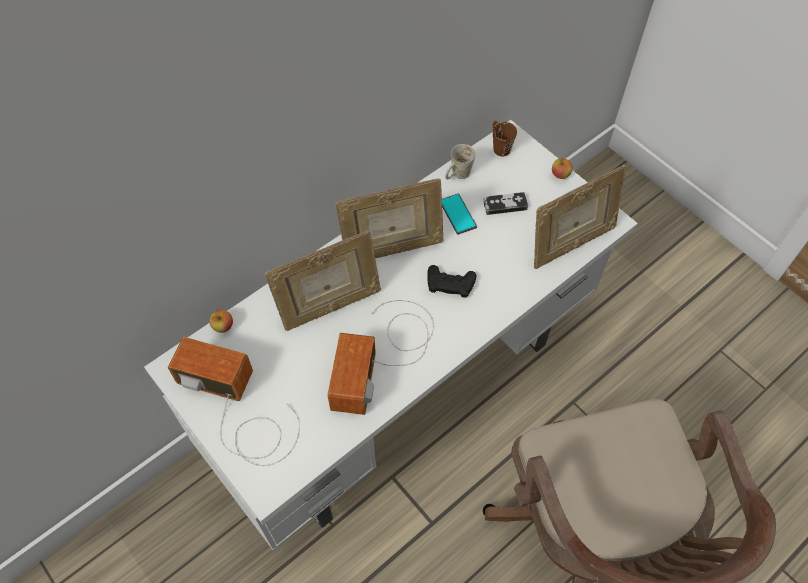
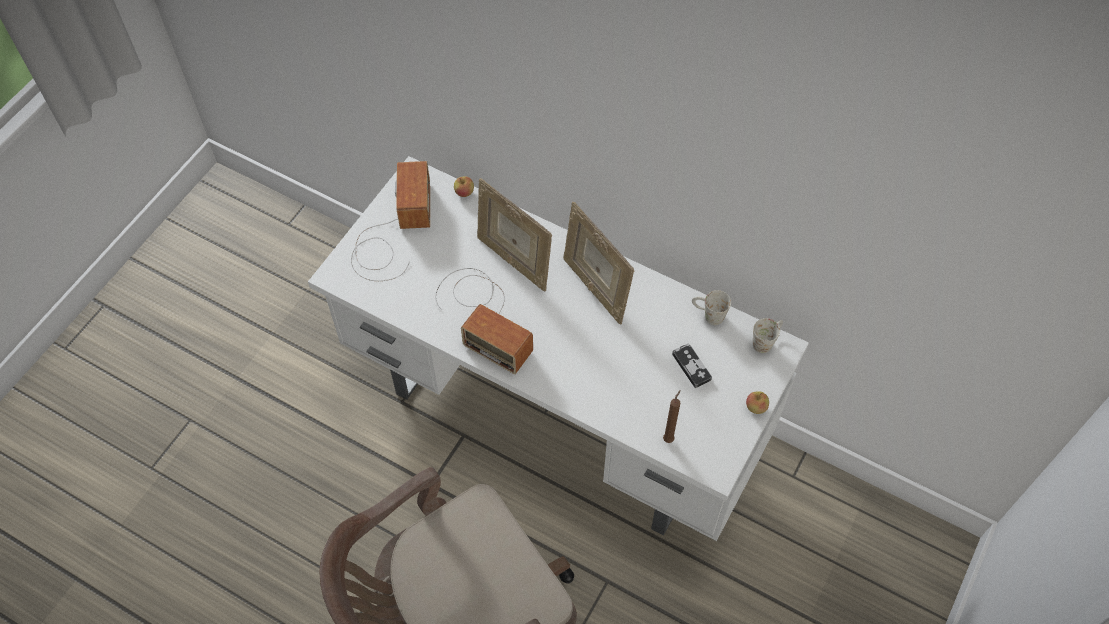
camera: 70 degrees right, 0 degrees up
radio [328,300,434,415] -> radio turned 135 degrees counterclockwise [435,268,533,374]
black game controller [427,265,476,298] -> none
phone [442,194,477,235] -> none
brown mug [493,121,517,156] -> white mug [753,318,783,353]
picture frame [534,165,626,269] -> brown candle [663,390,680,443]

